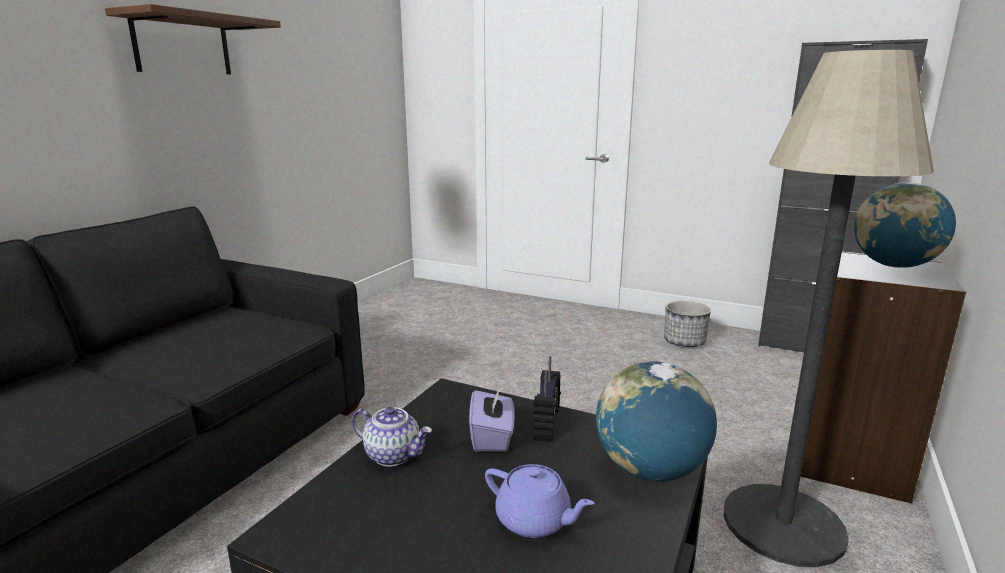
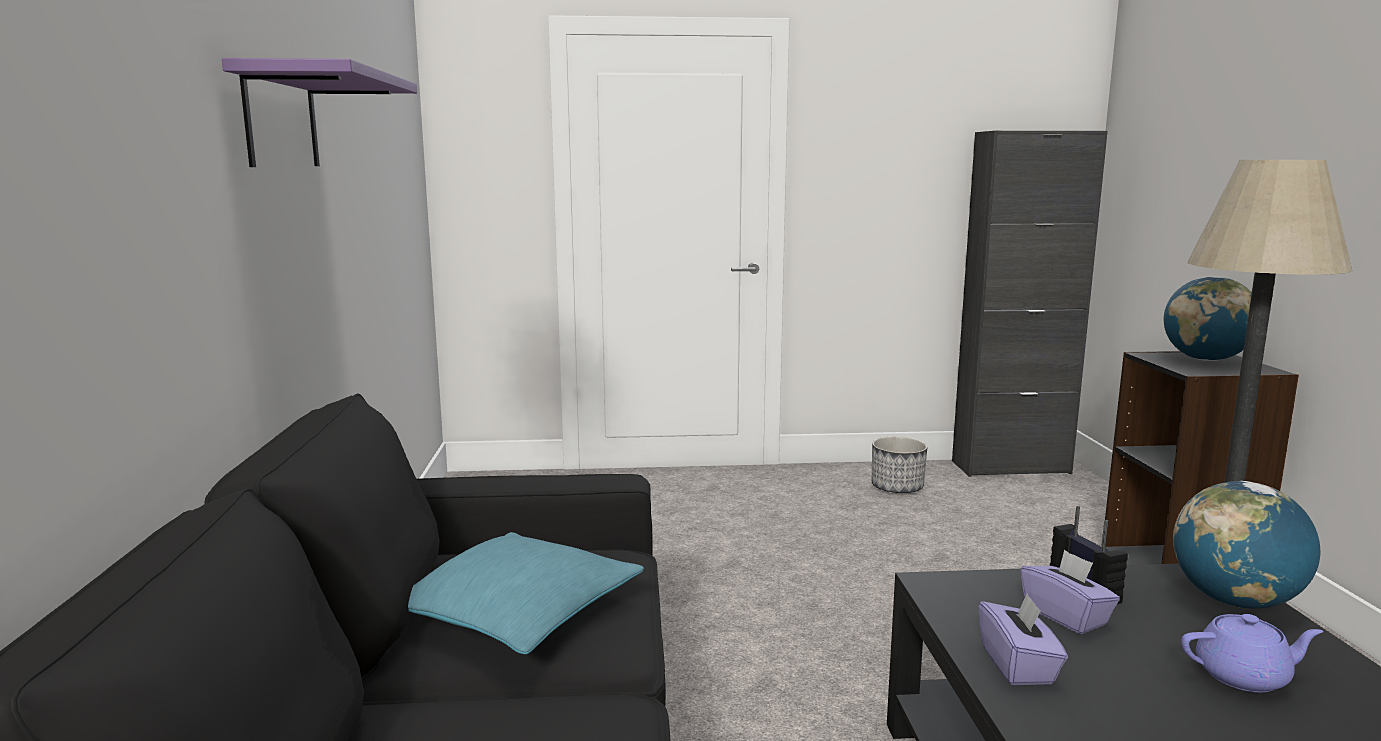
camera: 30 degrees left, 5 degrees down
brown shelf [105,4,281,74] -> purple shelf [222,58,417,167]
teapot [352,407,432,467] -> purple tissue box [978,593,1068,685]
none -> turquoise pillow [408,532,644,654]

